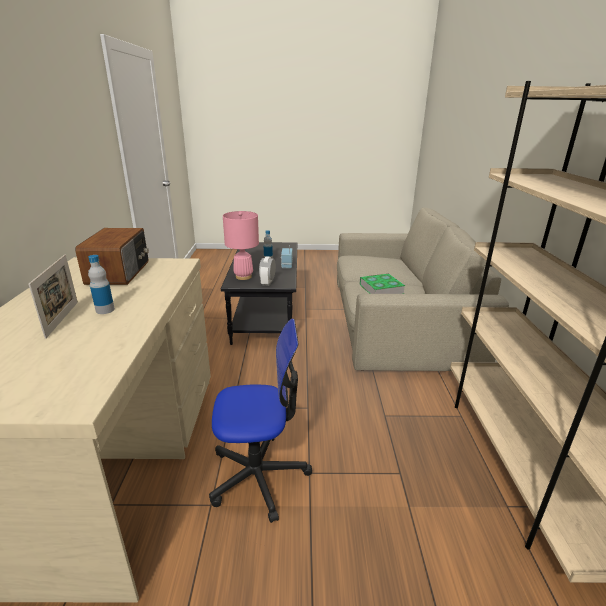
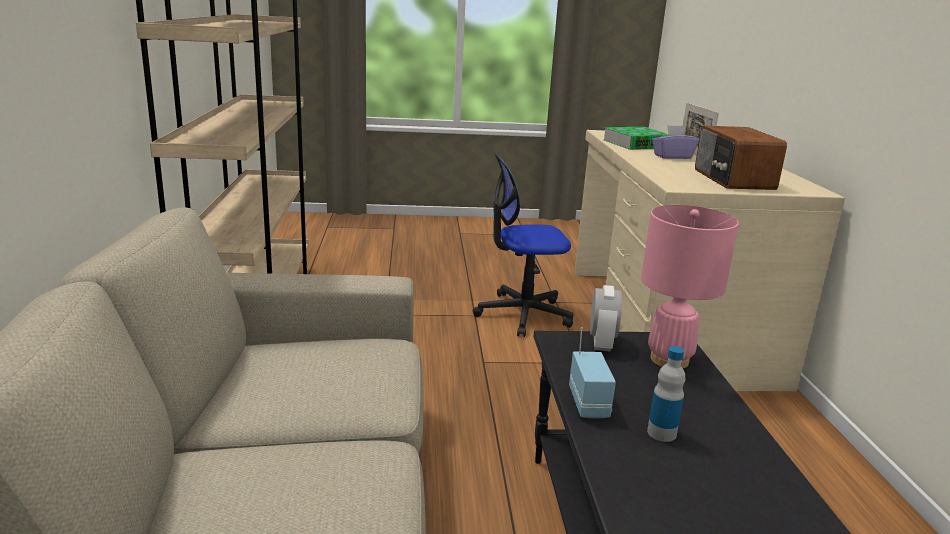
camera: 175 degrees right, 5 degrees down
bottle [88,255,115,314] -> purple tissue box [652,125,699,159]
book [360,274,405,294] -> book moved to [604,127,668,150]

